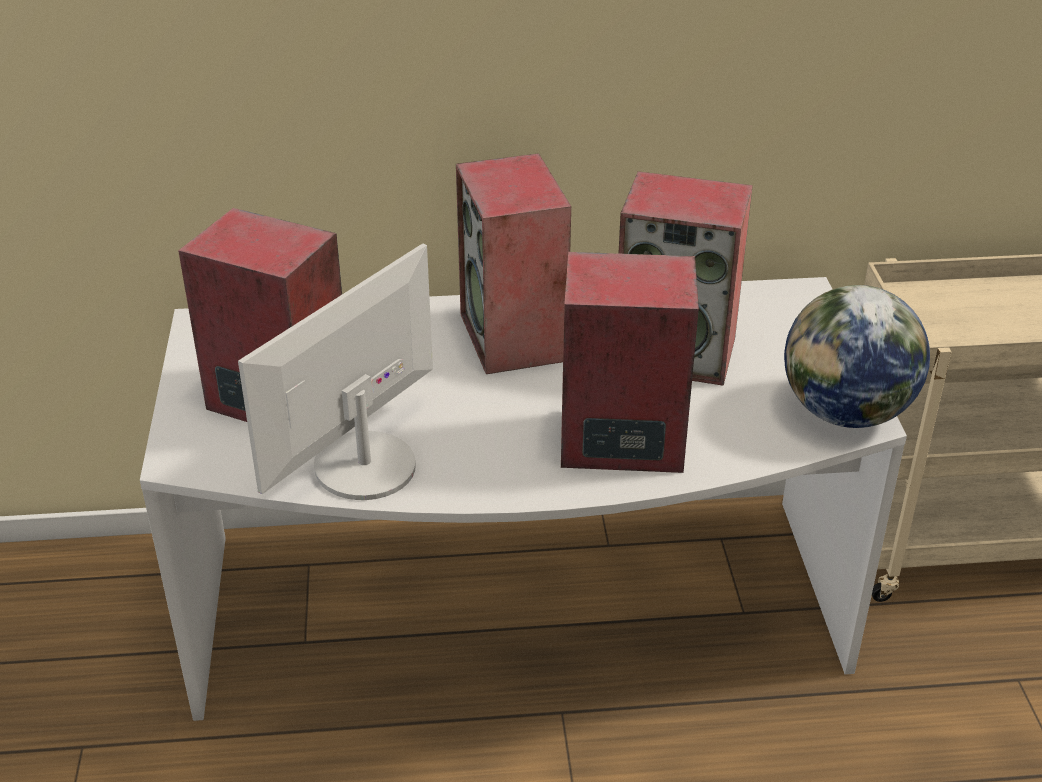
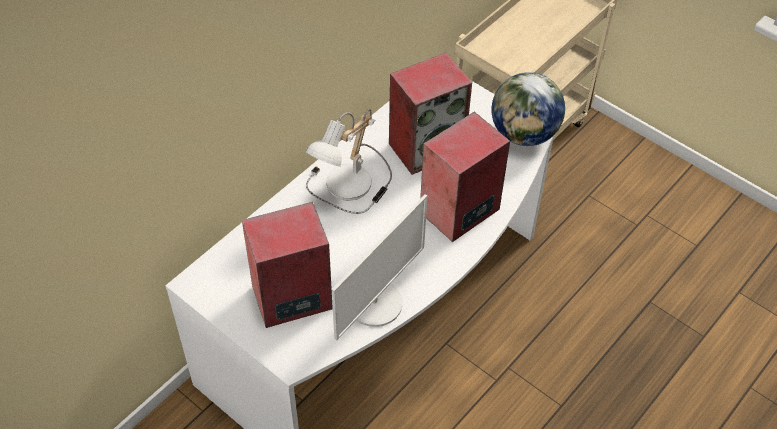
camera: 45 degrees left, 15 degrees up
monitor [238,243,433,500] -> monitor turned 135 degrees counterclockwise [332,194,428,340]
speaker [456,153,571,374] -> table lamp [306,109,392,214]

